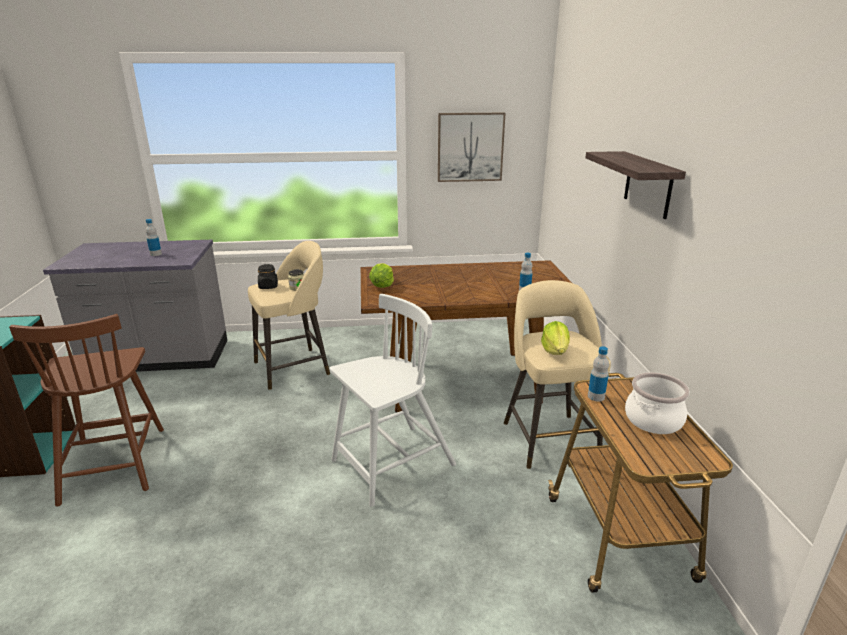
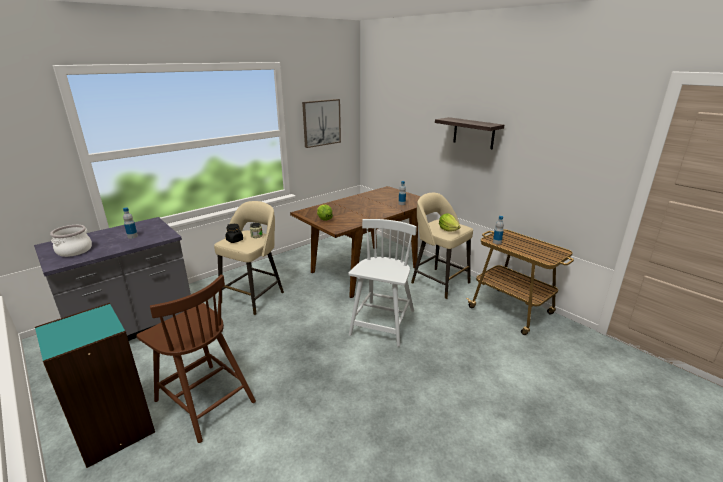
camera: 35 degrees left, 0 degrees up
cooking pot [625,372,690,434] -> cooking pot moved to [50,225,92,257]

